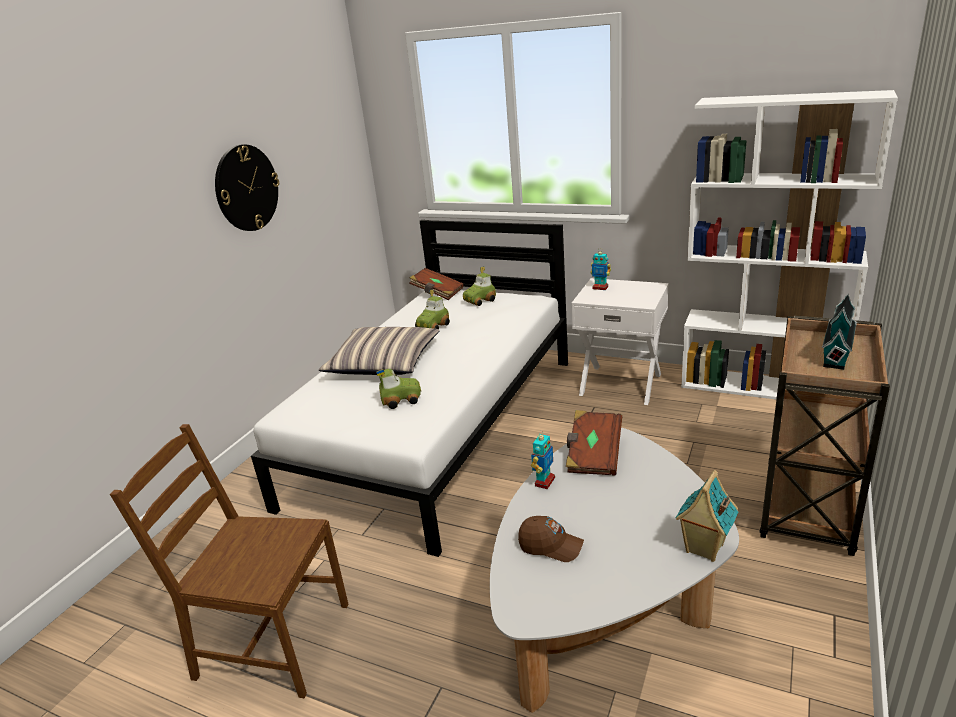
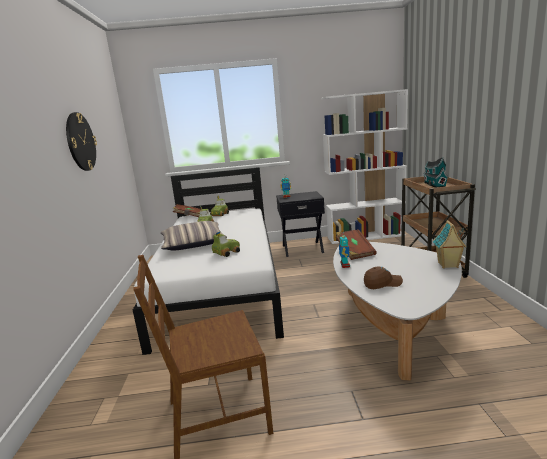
camera: 30 degrees left, 10 degrees down
white nightstand [572,278,669,405] -> black nightstand [276,191,325,257]

